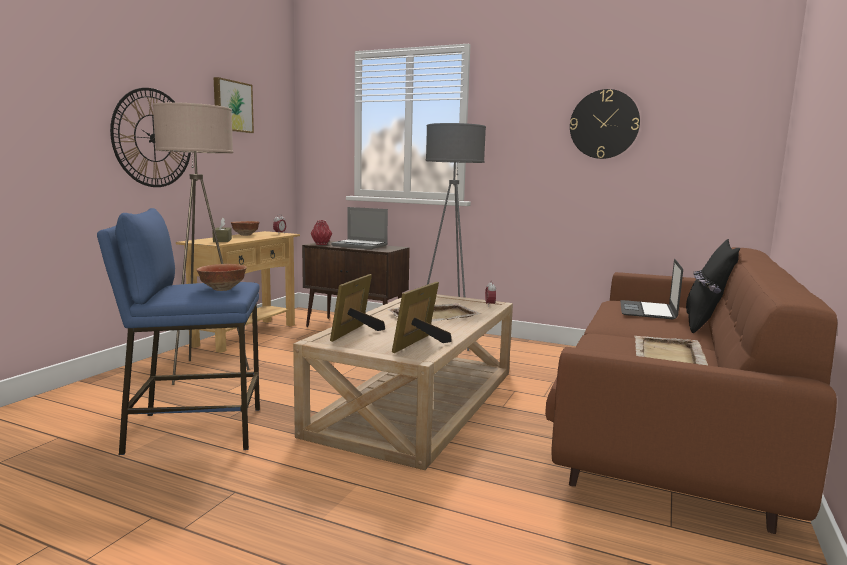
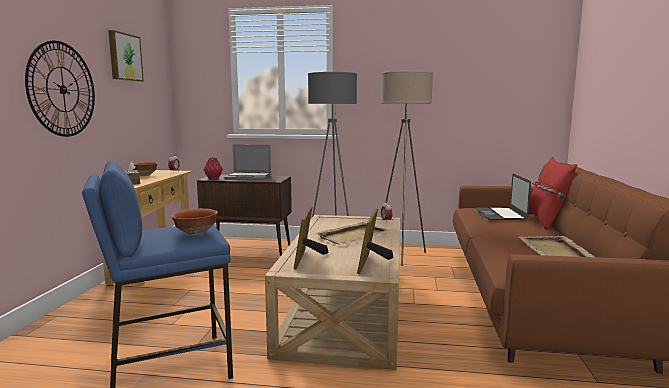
camera: 15 degrees left, 0 degrees up
beige floor lamp [152,102,249,385] -> beige floor lamp moved to [381,71,433,266]
wall clock [570,89,640,159] -> none
black pillow [686,239,740,333] -> red pillow [529,157,577,230]

